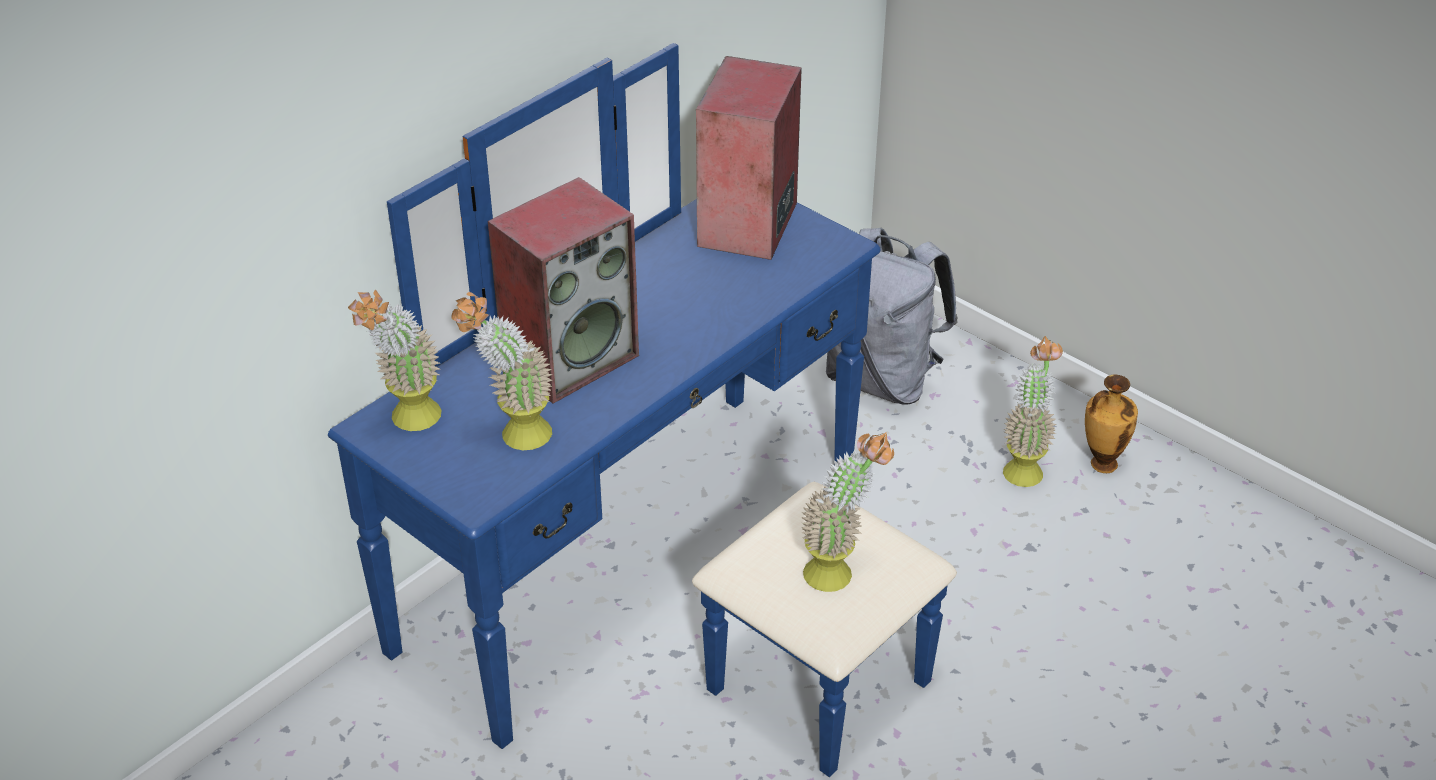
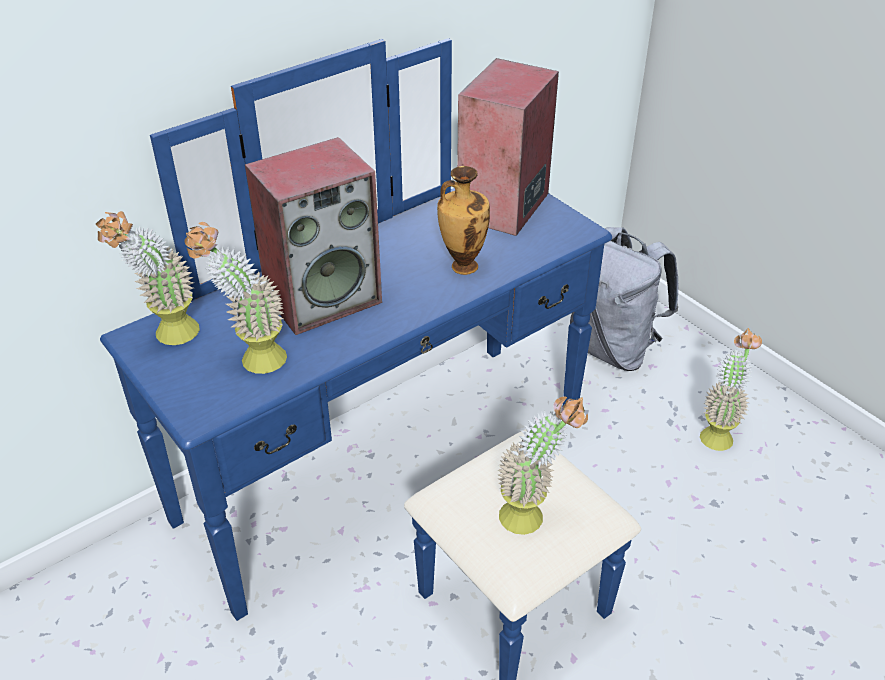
camera: 10 degrees right, 0 degrees up
vase [1085,374,1138,473] -> vase moved to [437,166,490,275]

